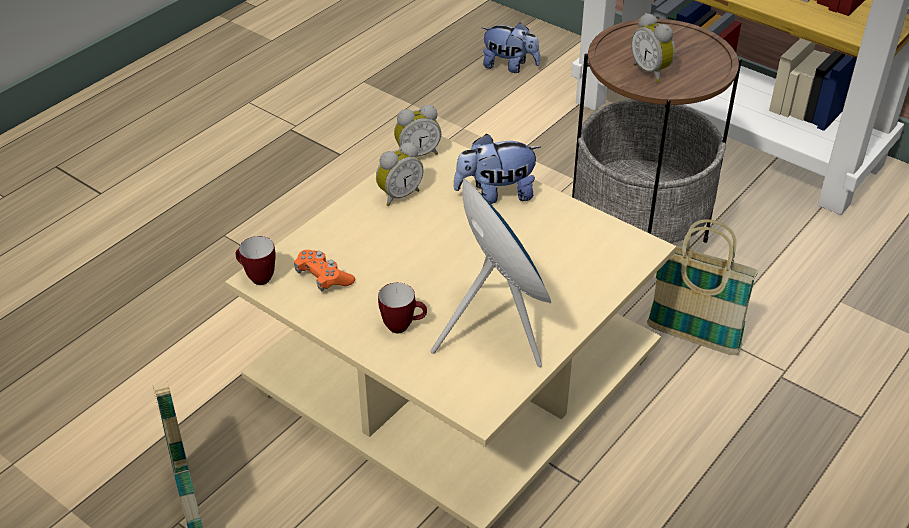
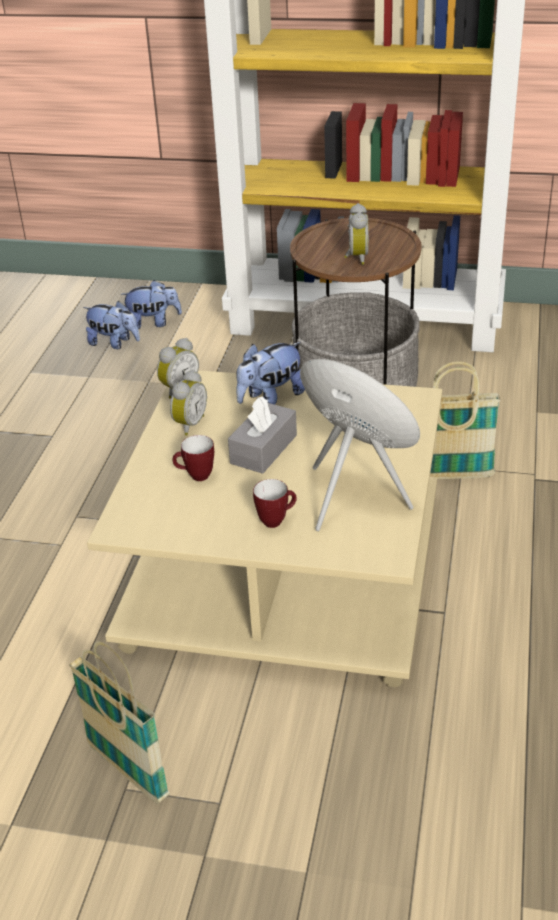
camera: 25 degrees left, 5 degrees down
mug [235,236,276,285] -> mug moved to [173,435,214,481]
orange game controller [294,250,355,292] -> none
alarm clock [631,13,675,82] -> alarm clock turned 120 degrees counterclockwise [344,203,369,265]
none -> plush toy [83,301,140,349]
none -> grey tissue box [228,396,297,474]

